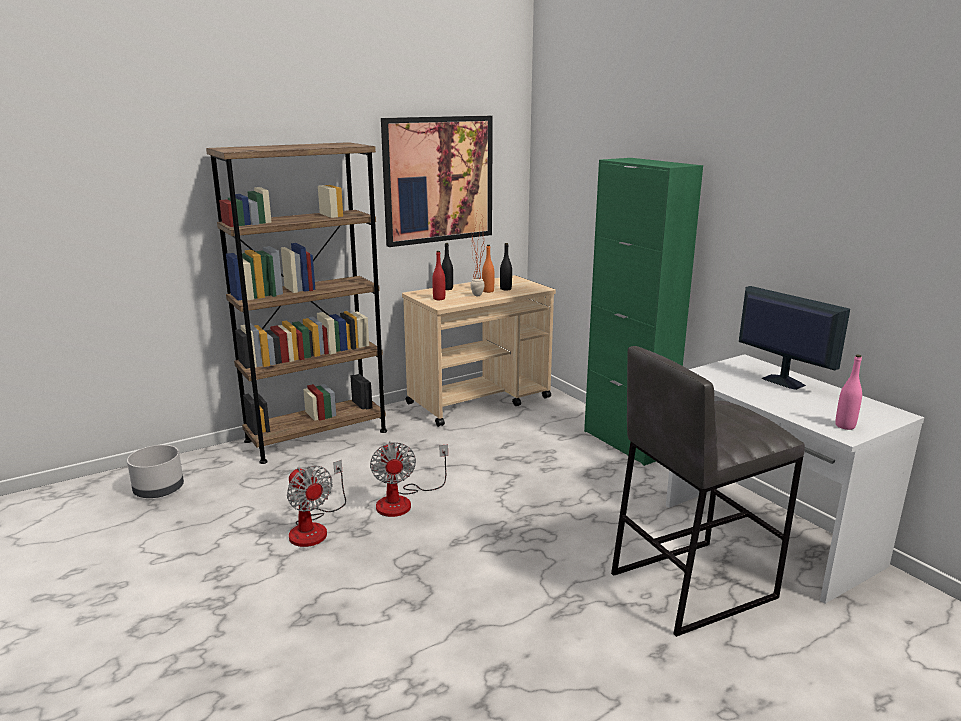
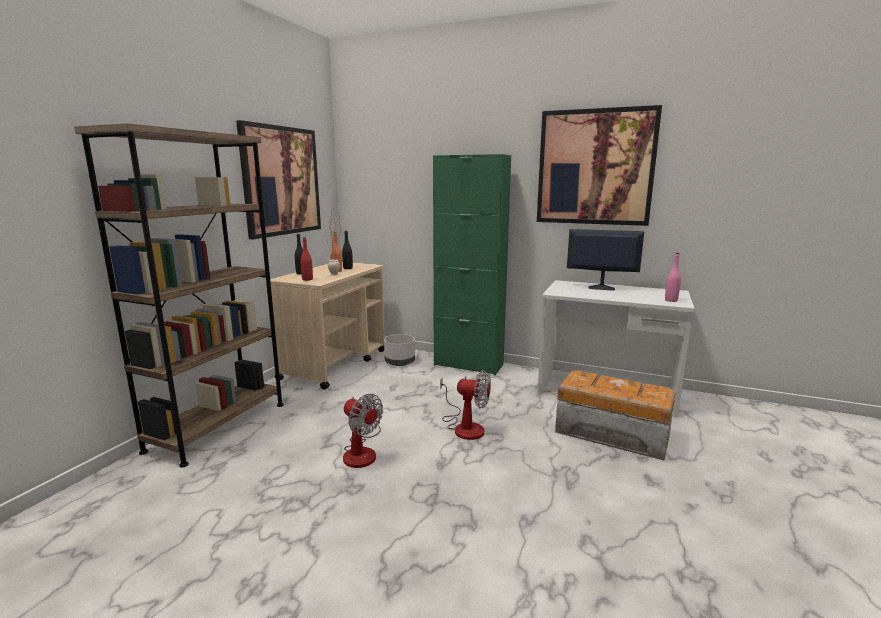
camera: 35 degrees left, 5 degrees down
grey planter [127,445,184,498] -> grey planter moved to [384,334,415,366]
fan [287,460,346,547] -> fan moved to [440,370,491,440]
grey stool [611,346,805,637] -> storage box [555,371,676,460]
none -> picture [537,105,662,226]

